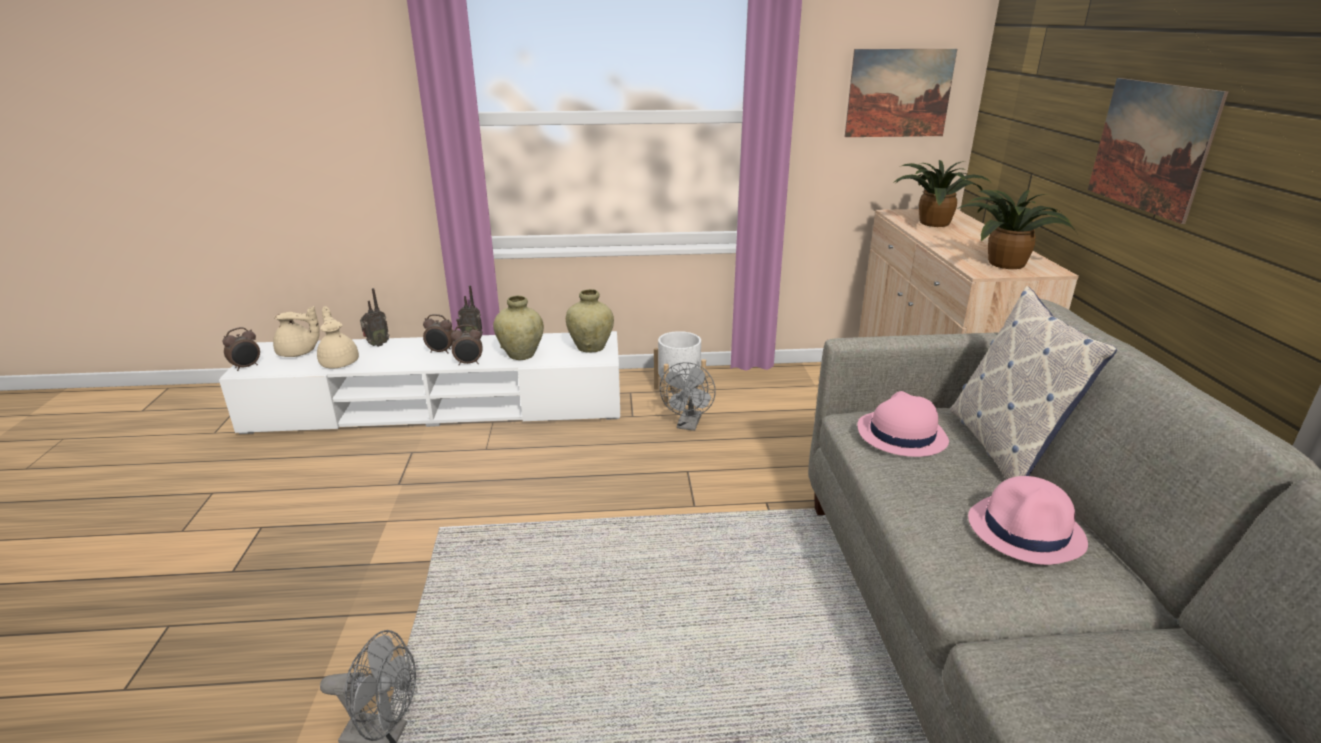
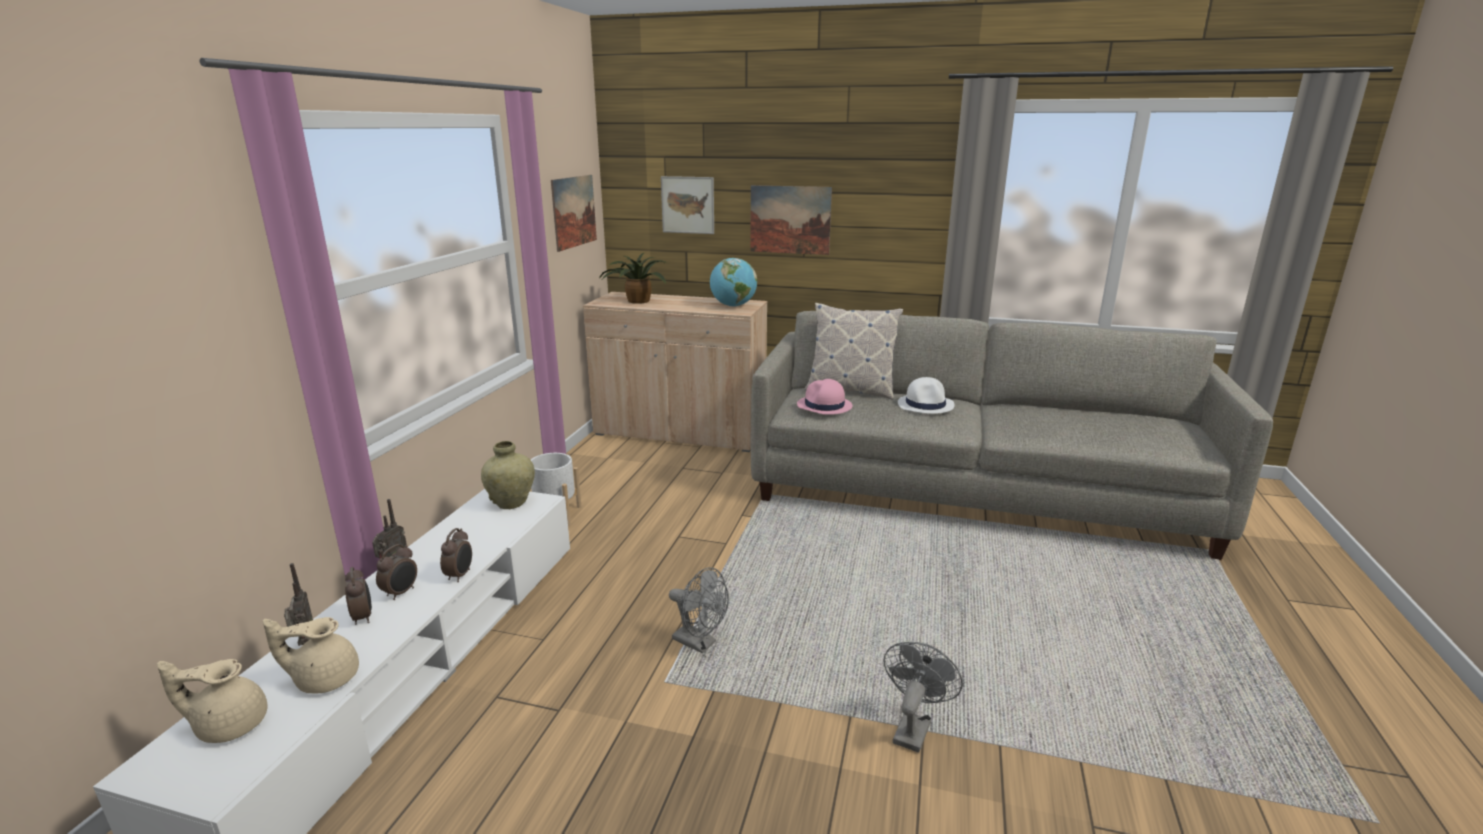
camera: 70 degrees left, 5 degrees down
alarm clock [223,327,260,371] -> alarm clock moved to [345,567,372,625]
beige teapot [273,306,320,357] -> beige teapot turned 120 degrees counterclockwise [157,659,268,743]
beige vase [493,295,544,360] -> none
grey fan [660,362,716,431] -> grey fan moved to [669,567,729,653]
potted plant [957,190,1077,269] -> globe [710,258,757,307]
pink hat [968,476,1088,565] -> white hat [898,377,955,414]
none -> picture [661,176,714,234]

